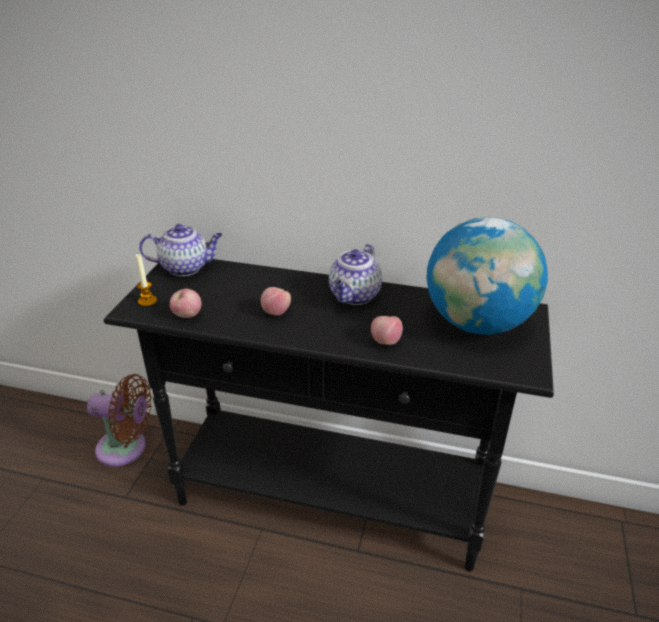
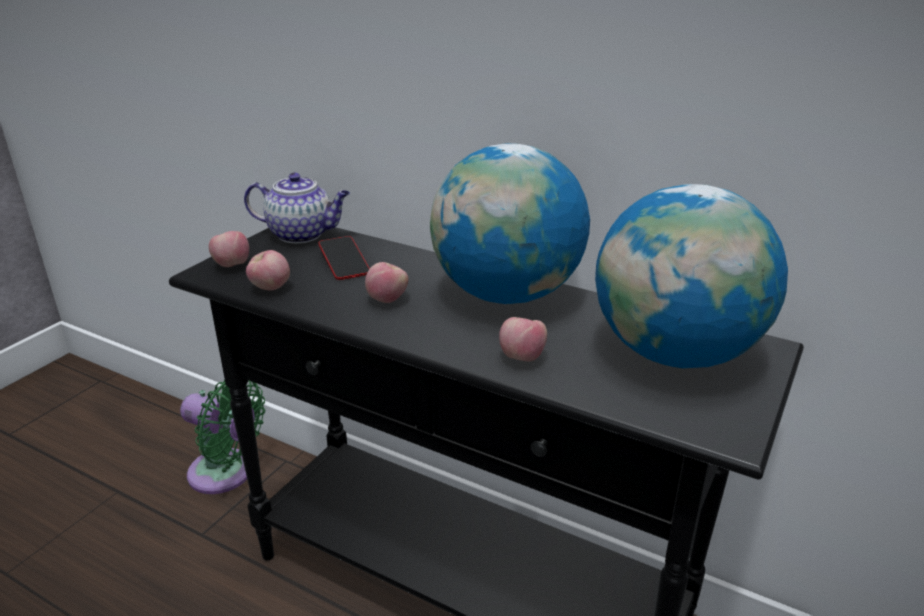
camera: 15 degrees right, 5 degrees down
brown fan [87,374,152,467] -> green fan [180,380,265,494]
candle [135,254,157,306] -> apple [209,231,249,267]
teapot [329,244,382,305] -> globe [430,143,590,304]
none -> phone [319,236,370,280]

